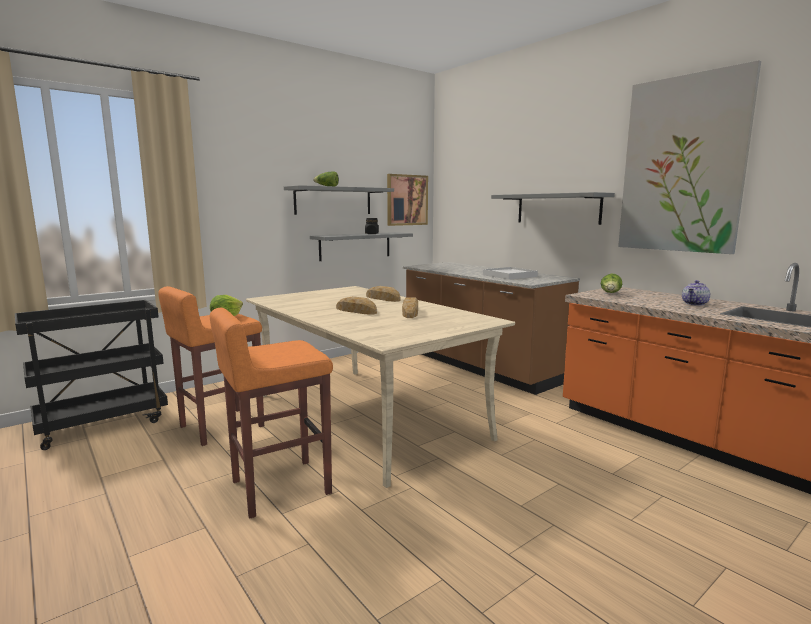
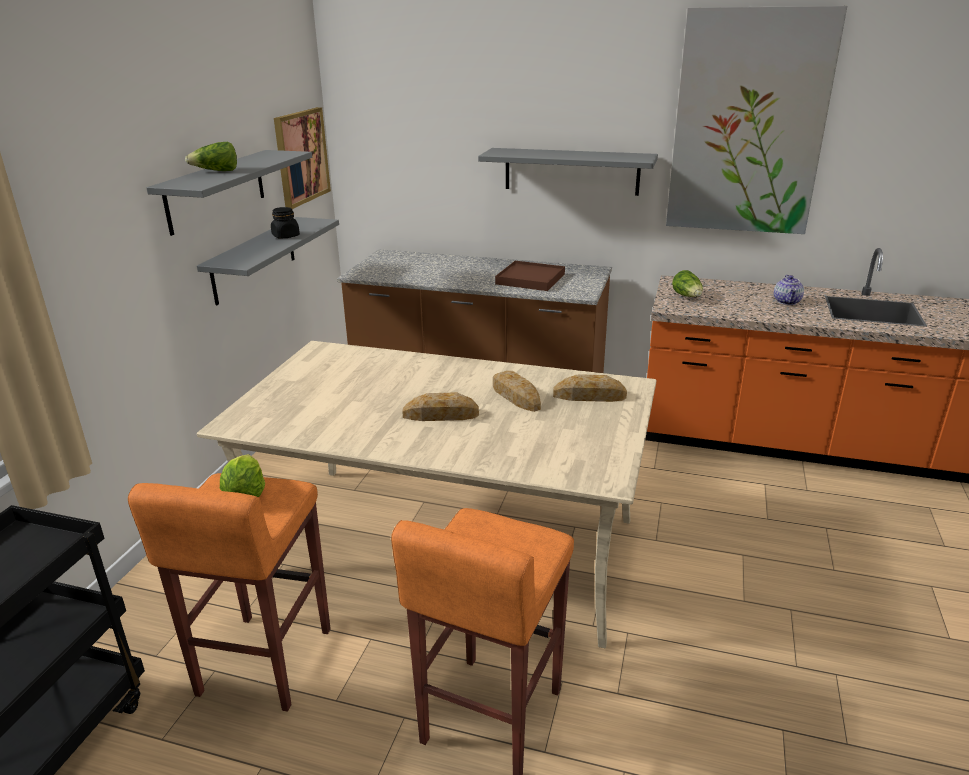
camera: 35 degrees left, 15 degrees up
bread [366,286,400,302] -> bread moved to [553,374,627,402]
white tray [483,267,538,280] -> brown tray [495,261,565,291]

